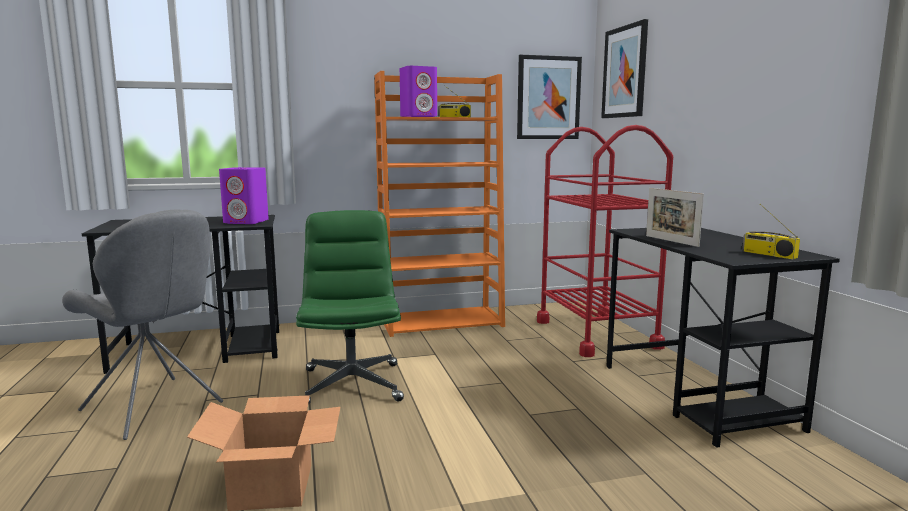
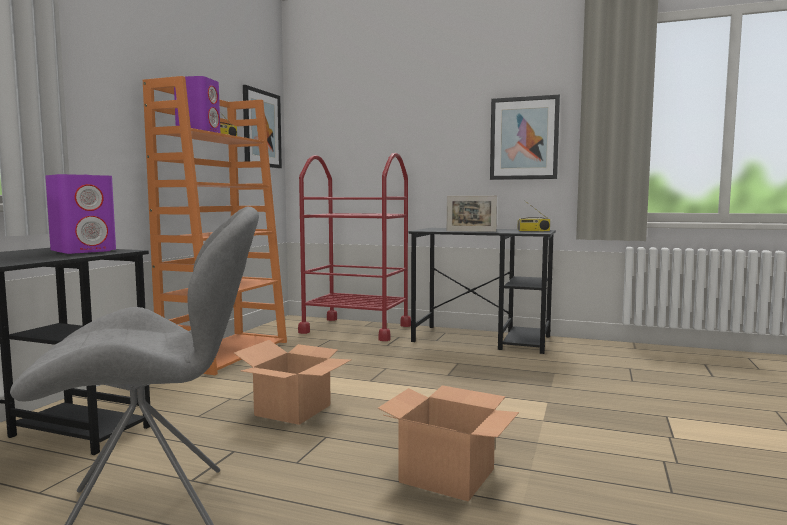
camera: 55 degrees left, 5 degrees down
green office chair [296,210,404,405] -> cardboard box [234,340,351,425]
picture [601,19,648,118] -> picture moved to [490,94,560,180]

